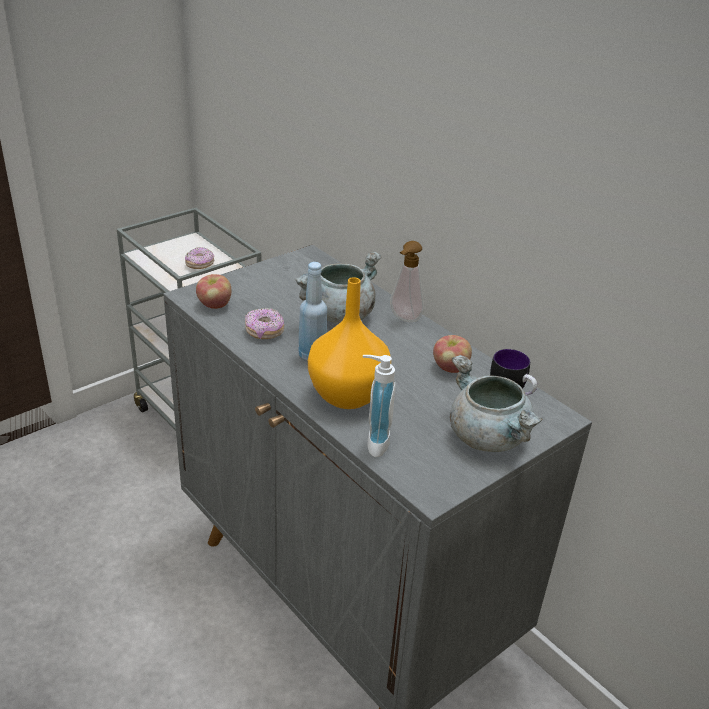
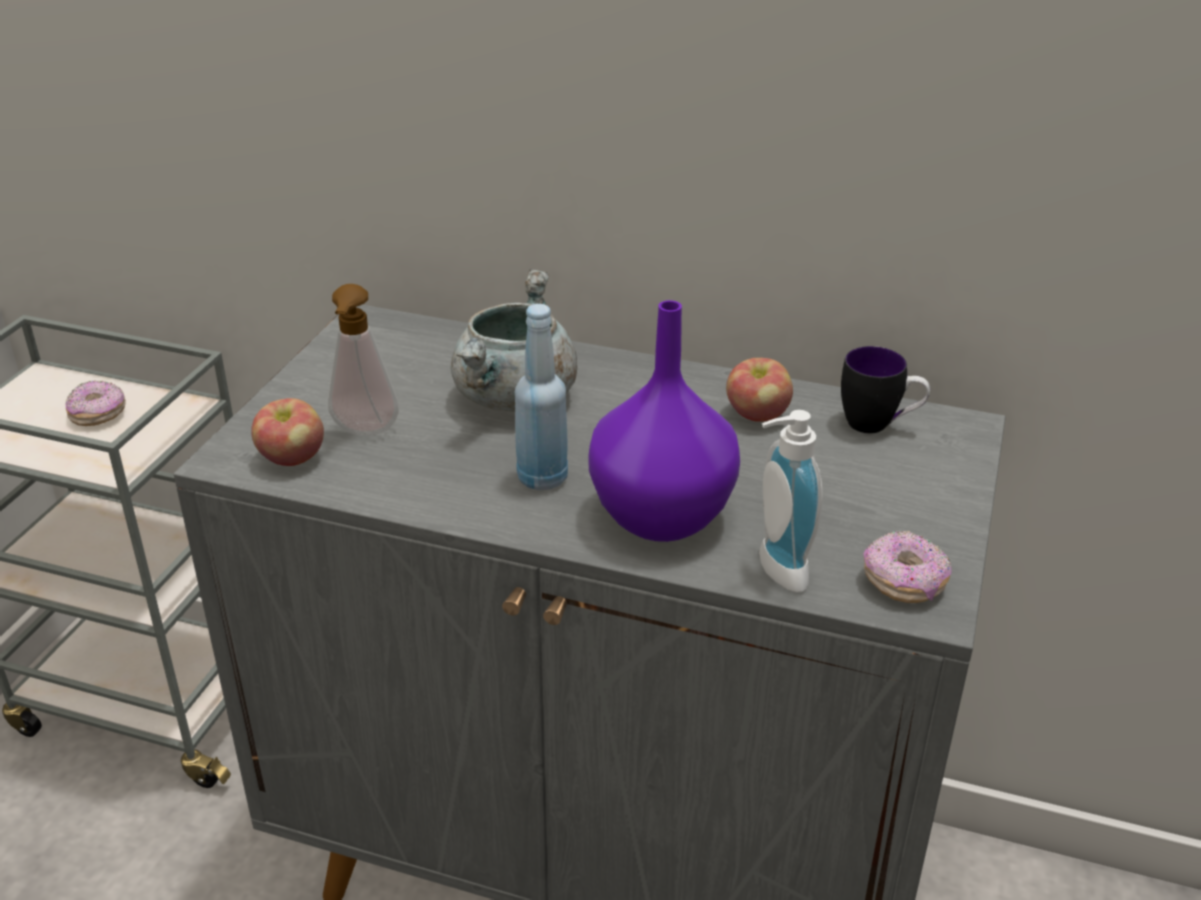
camera: 30 degrees left, 0 degrees up
donut [245,308,284,339] -> donut moved to [864,531,952,603]
orange vase [308,277,391,409] -> purple vase [588,300,740,542]
soap dispenser [390,241,424,322] -> soap dispenser moved to [328,284,399,436]
grey cooking pot [450,355,543,452] -> none

